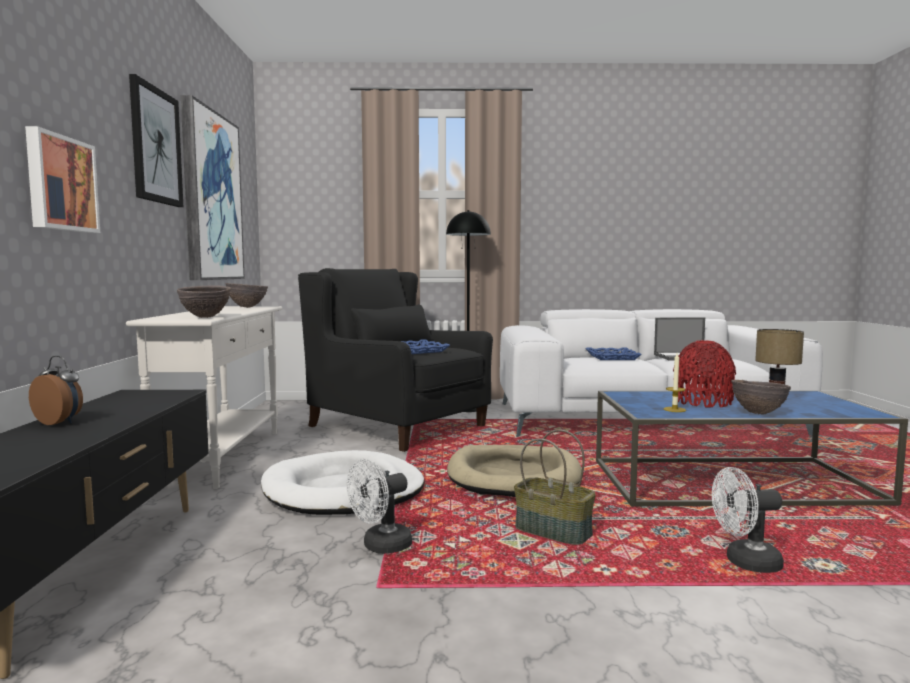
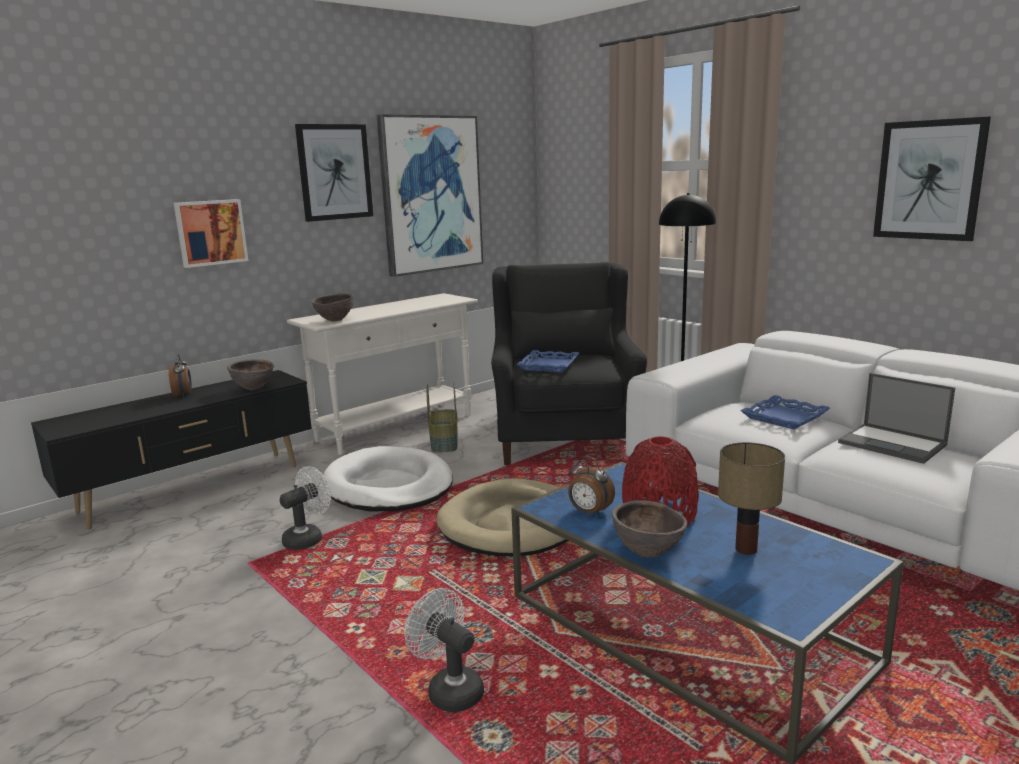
camera: 50 degrees right, 10 degrees up
brown bowl [225,283,268,308] -> brown bowl moved to [227,359,274,390]
white fan [347,459,412,554] -> white fan turned 120 degrees clockwise [280,466,331,550]
basket [514,429,596,545] -> basket moved to [426,382,458,453]
candle [664,353,686,412] -> alarm clock [568,456,615,516]
none -> picture [873,117,991,241]

